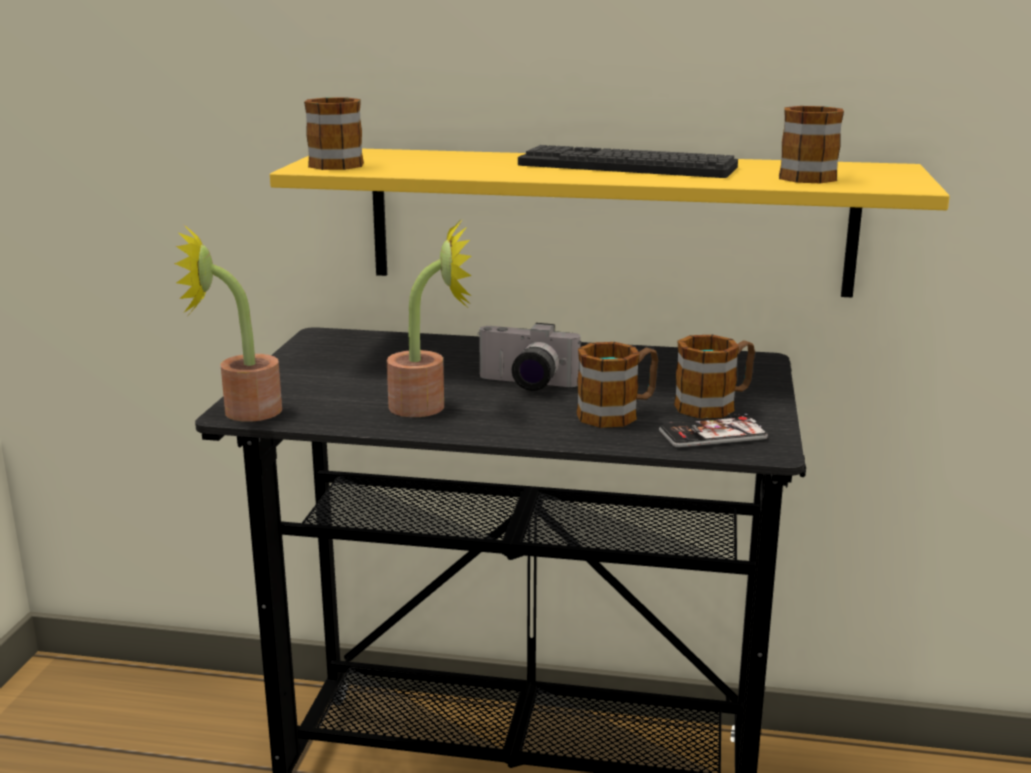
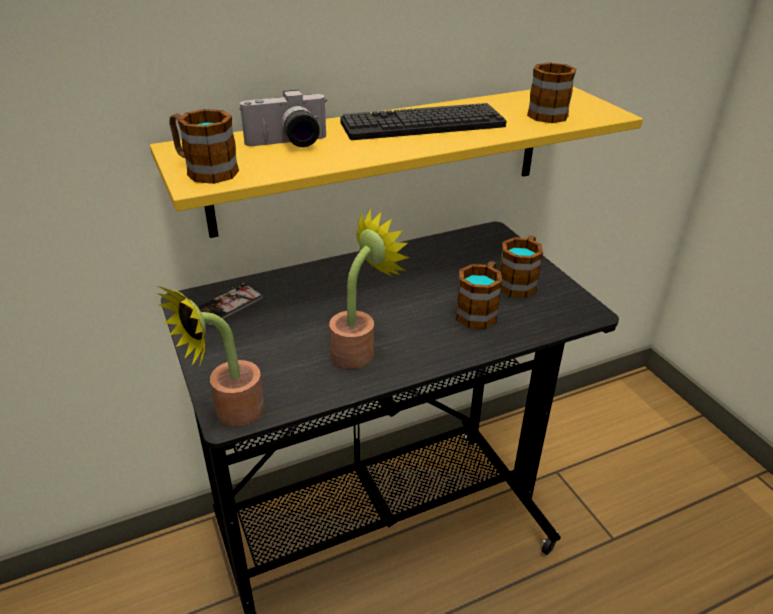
camera: 35 degrees left, 15 degrees up
camera [477,323,582,391] -> camera moved to [240,90,327,147]
phone [659,413,768,447] -> phone moved to [198,283,263,325]

